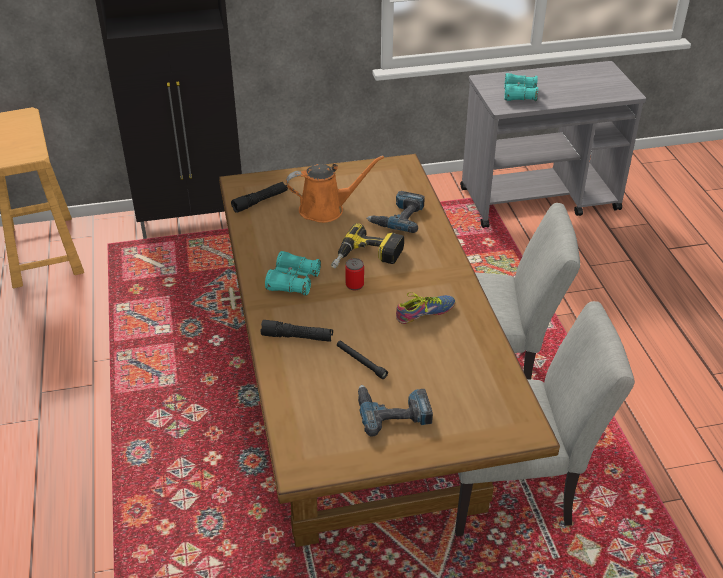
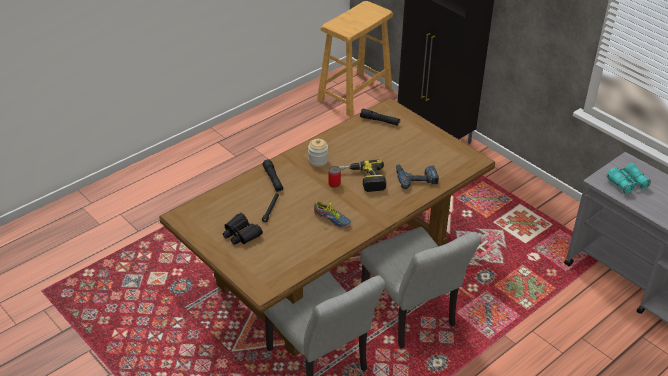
camera: 60 degrees right, 0 degrees up
turquoise binoculars [265,251,321,296] -> jar [308,139,328,167]
orange watering can [286,156,384,223] -> none
power drill [358,385,433,437] -> black binoculars [223,213,263,245]

